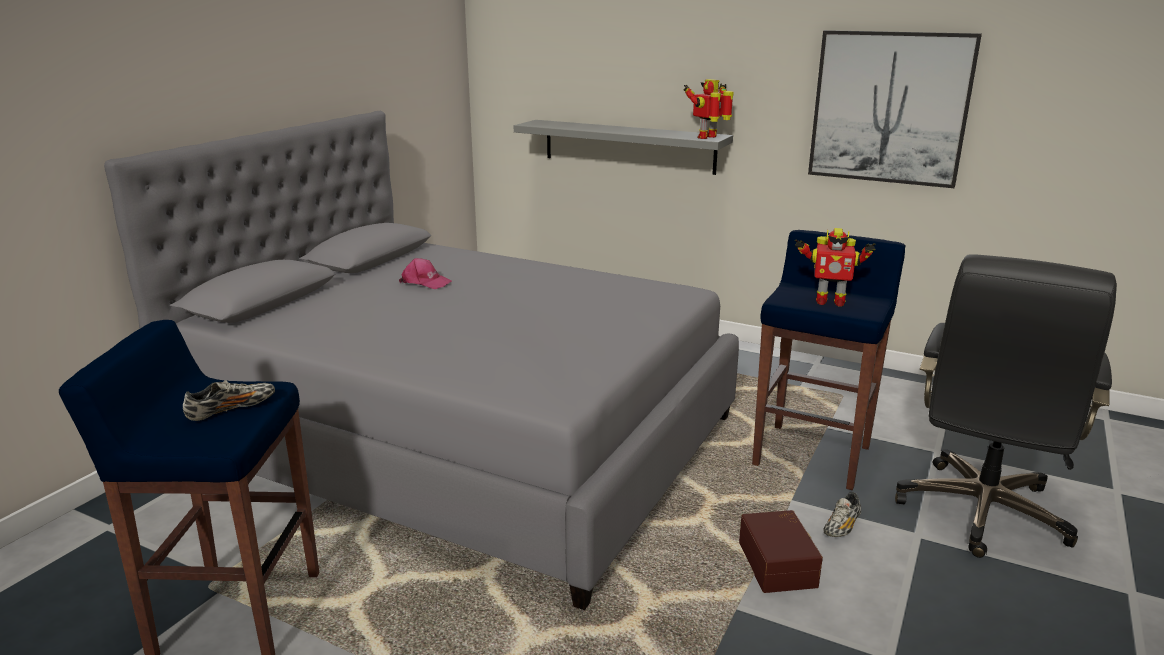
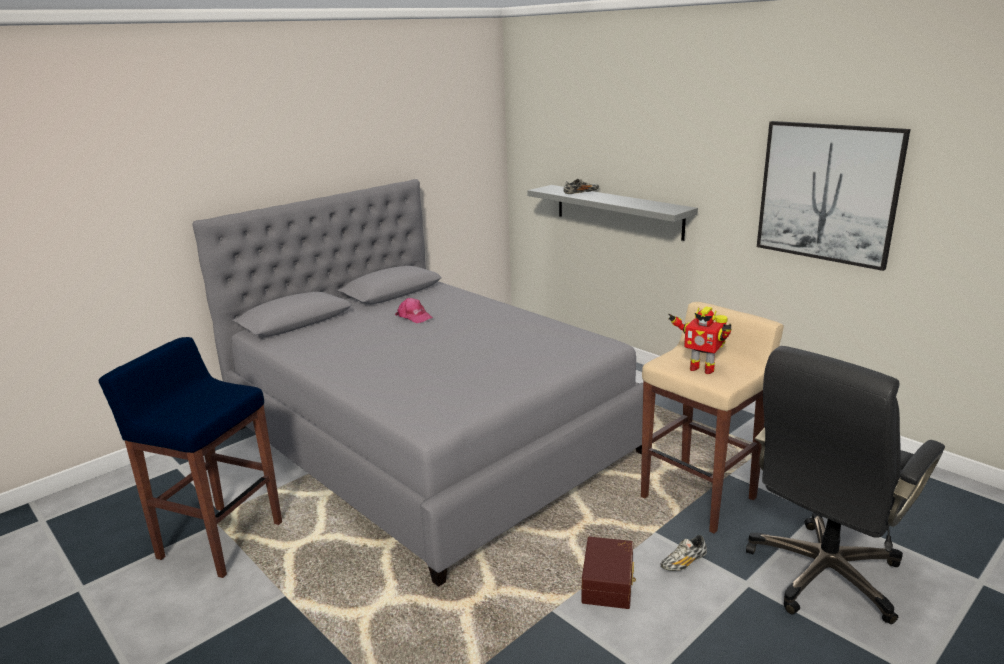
camera: 20 degrees right, 0 degrees up
shoe [183,380,275,421] -> shoe moved to [564,179,599,194]
toy robot [684,79,734,139] -> none
blue stool [752,230,906,490] -> beige stool [641,302,784,534]

